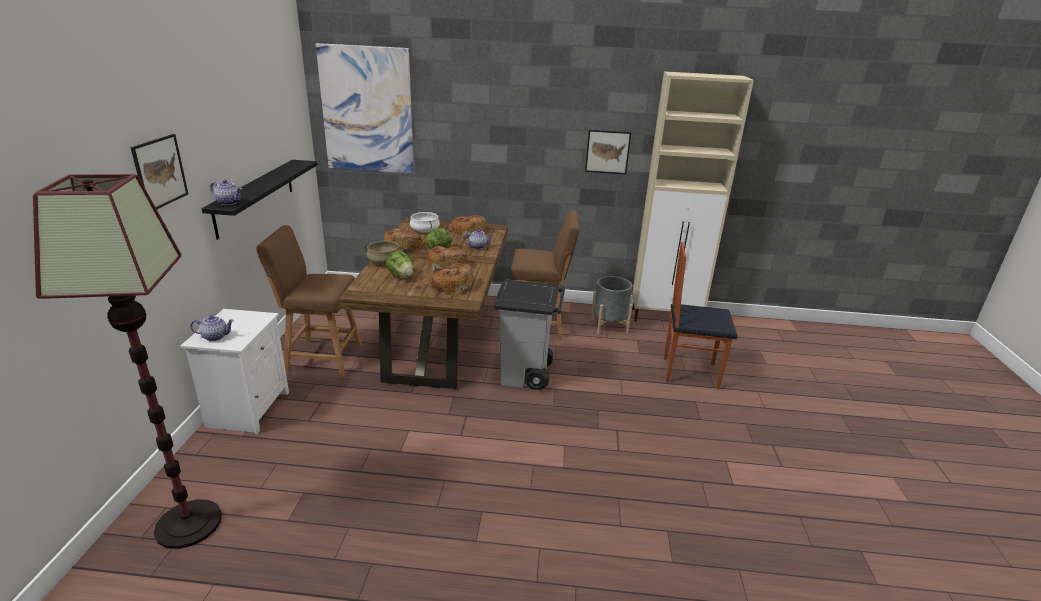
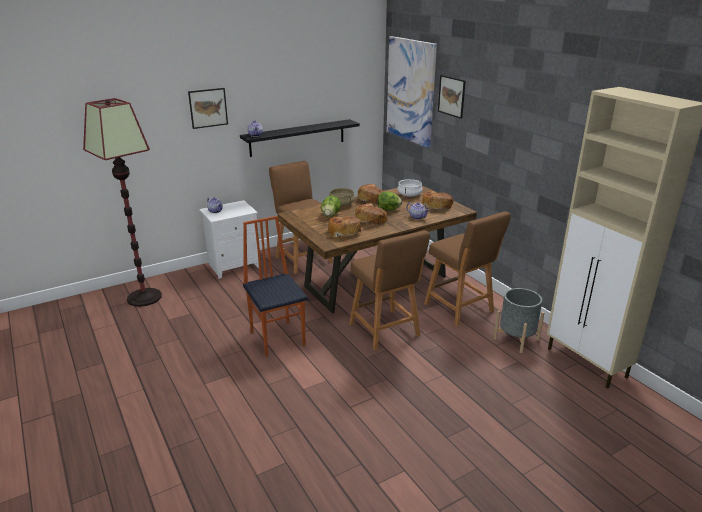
camera: 55 degrees right, 0 degrees up
grey trash can [494,279,565,390] -> brown stool [349,230,430,351]
picture [585,130,631,174] -> picture moved to [438,75,466,119]
chair [664,242,738,389] -> chair moved to [243,216,308,357]

